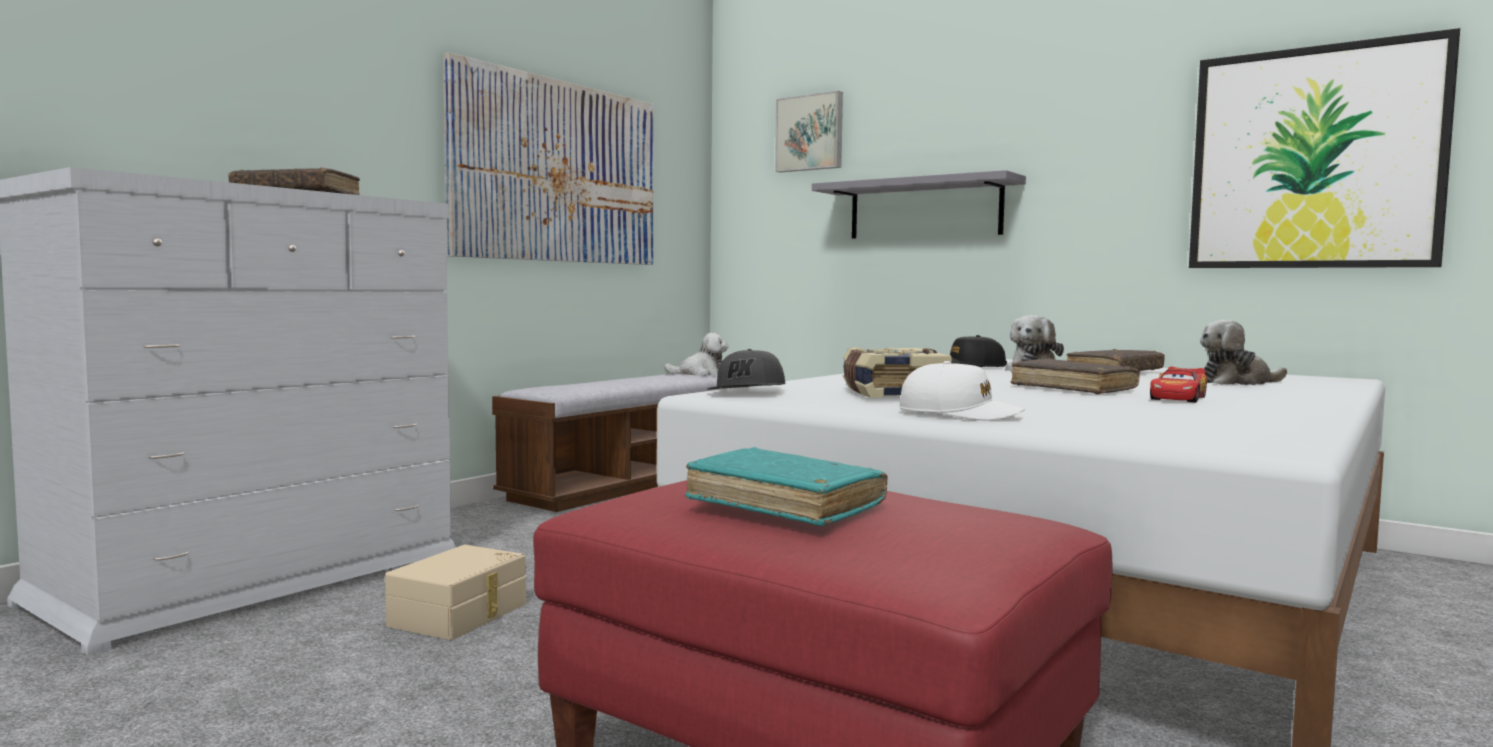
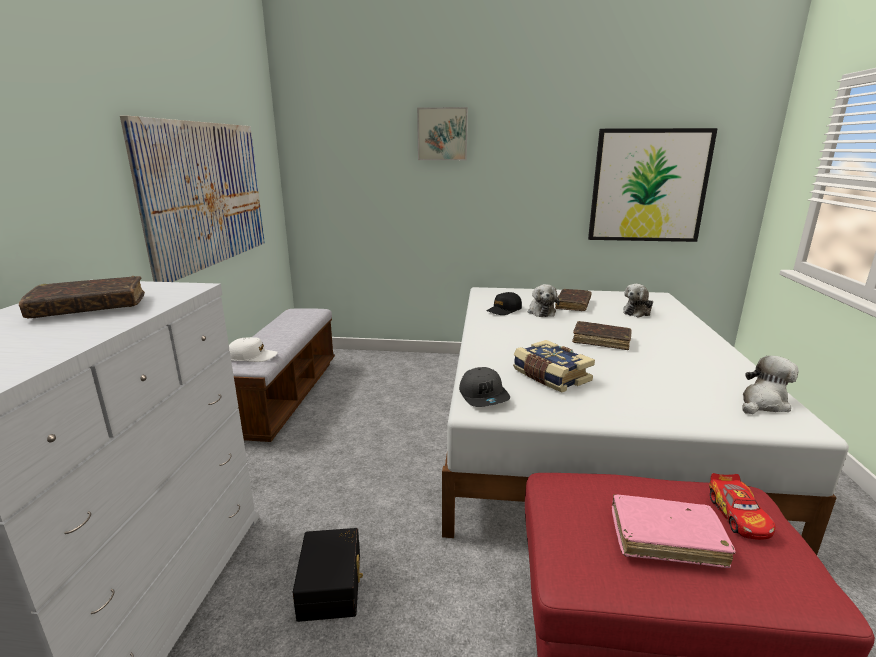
camera: 30 degrees left, 15 degrees up
beige storage box [385,545,526,640] -> black storage box [293,528,363,622]
plush toy [664,333,728,376] -> plush toy moved to [742,356,799,414]
turquoise book [685,447,887,526] -> pink book [612,495,736,568]
picture [775,91,843,172] -> picture moved to [417,107,468,160]
grey shelf [812,170,1026,239] -> none
white cap [900,361,1025,421] -> white cap moved to [228,337,278,362]
toy car [1150,367,1208,402] -> toy car moved to [709,473,775,540]

